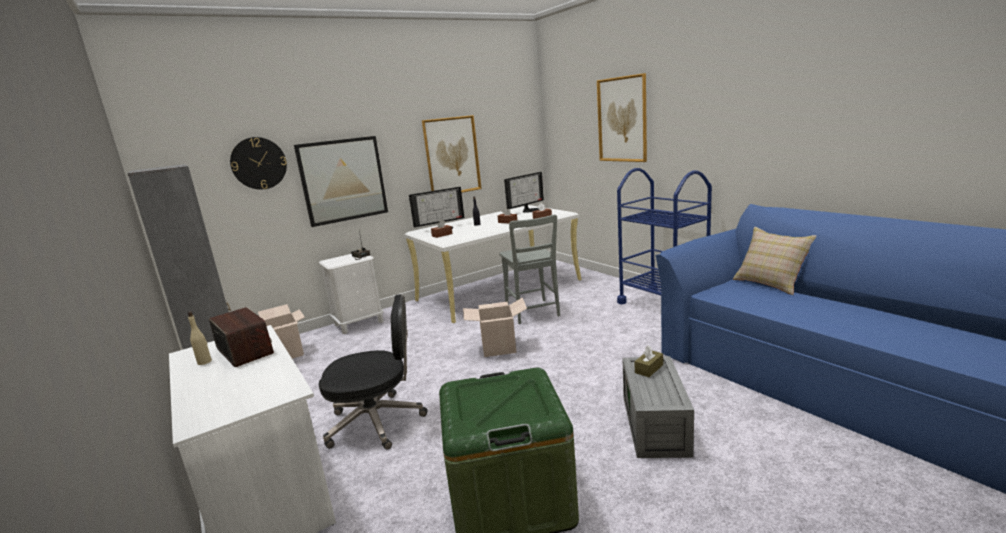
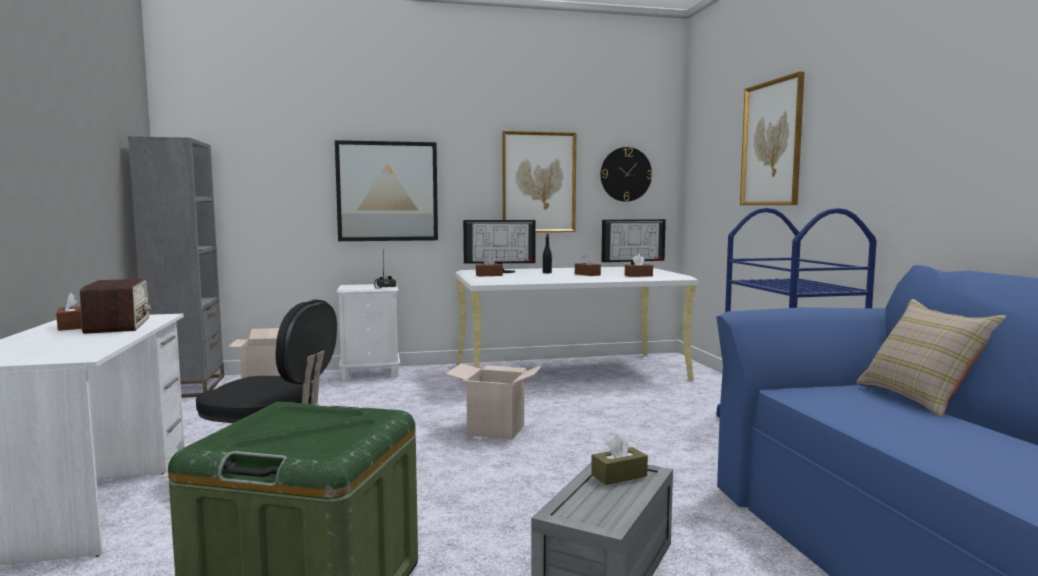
camera: 20 degrees right, 10 degrees down
beige bottle [188,311,212,365] -> brown tissue box [56,293,82,331]
wall clock [230,137,287,190] -> wall clock moved to [600,147,652,202]
grey chair [499,215,560,324] -> none

